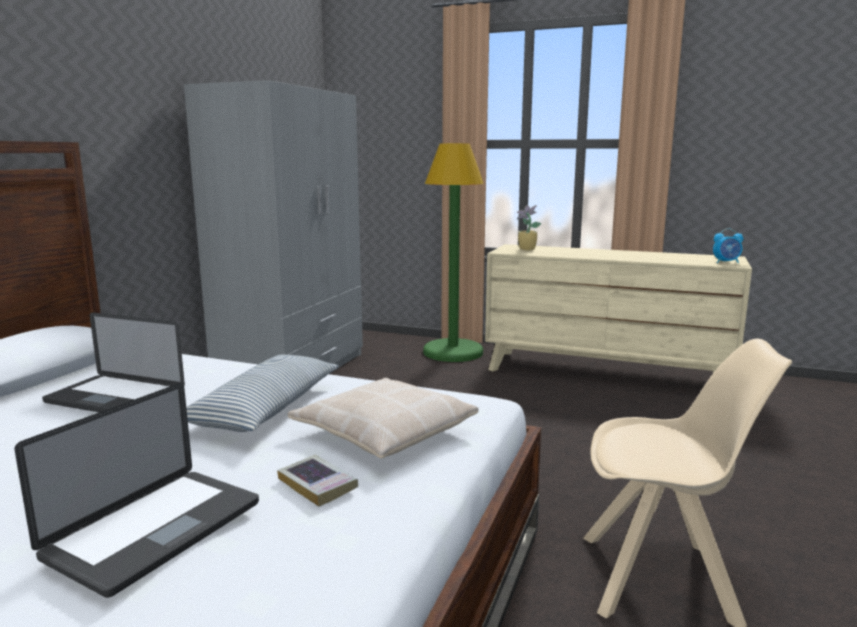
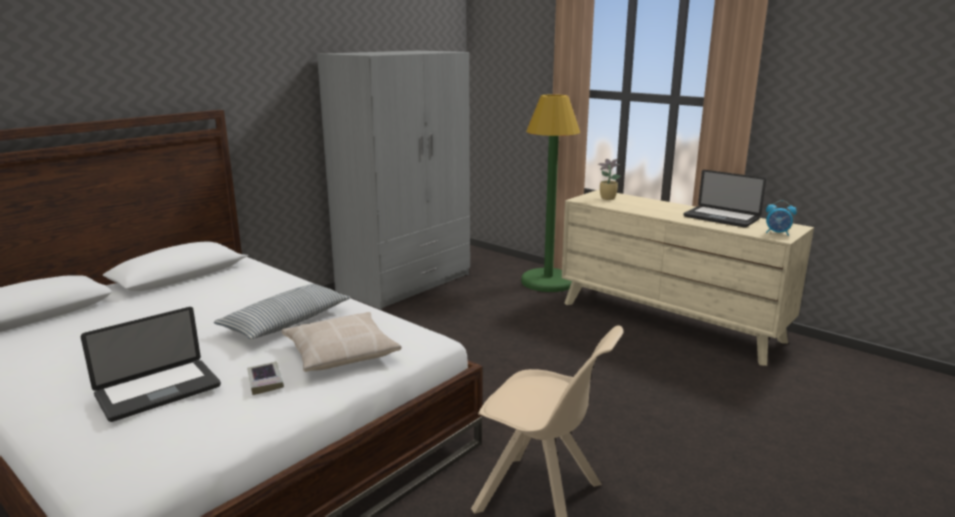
camera: 20 degrees right, 5 degrees up
laptop [42,312,185,412] -> laptop moved to [683,170,766,228]

